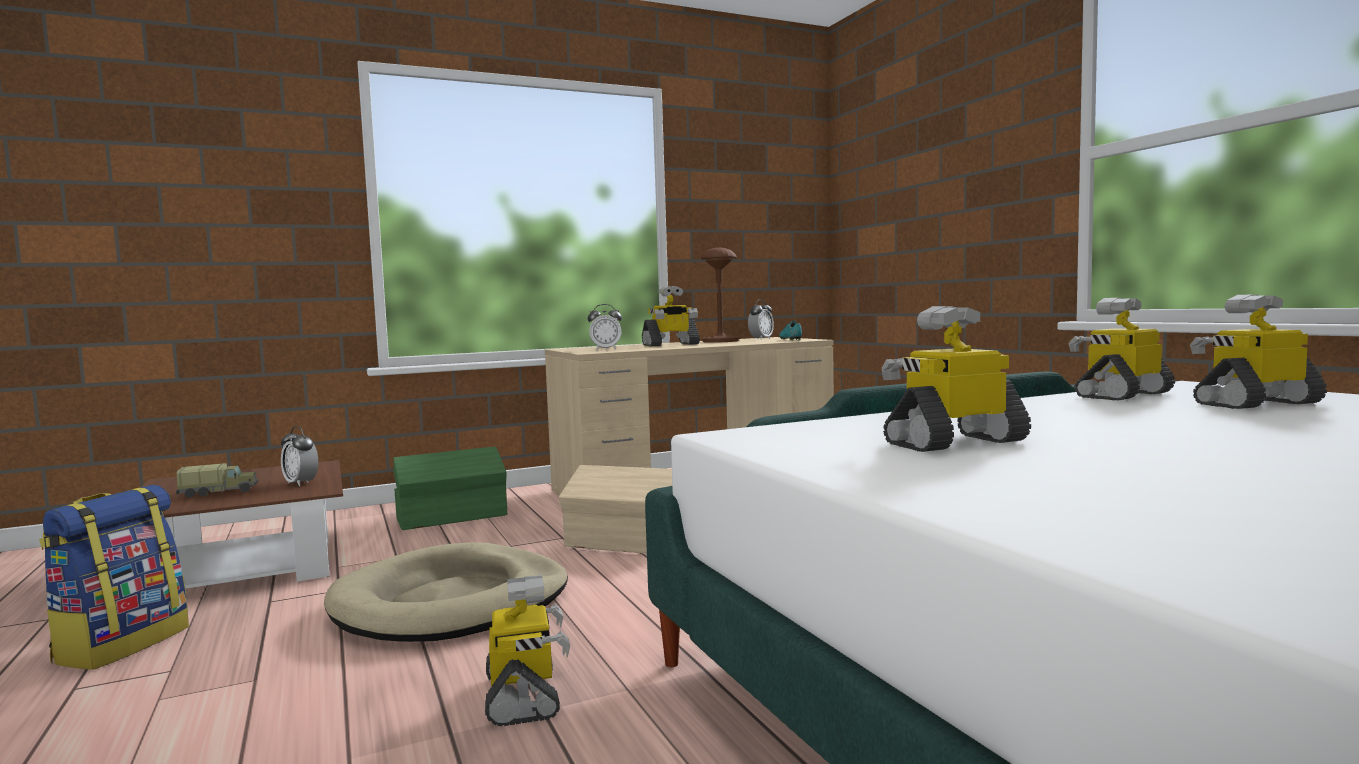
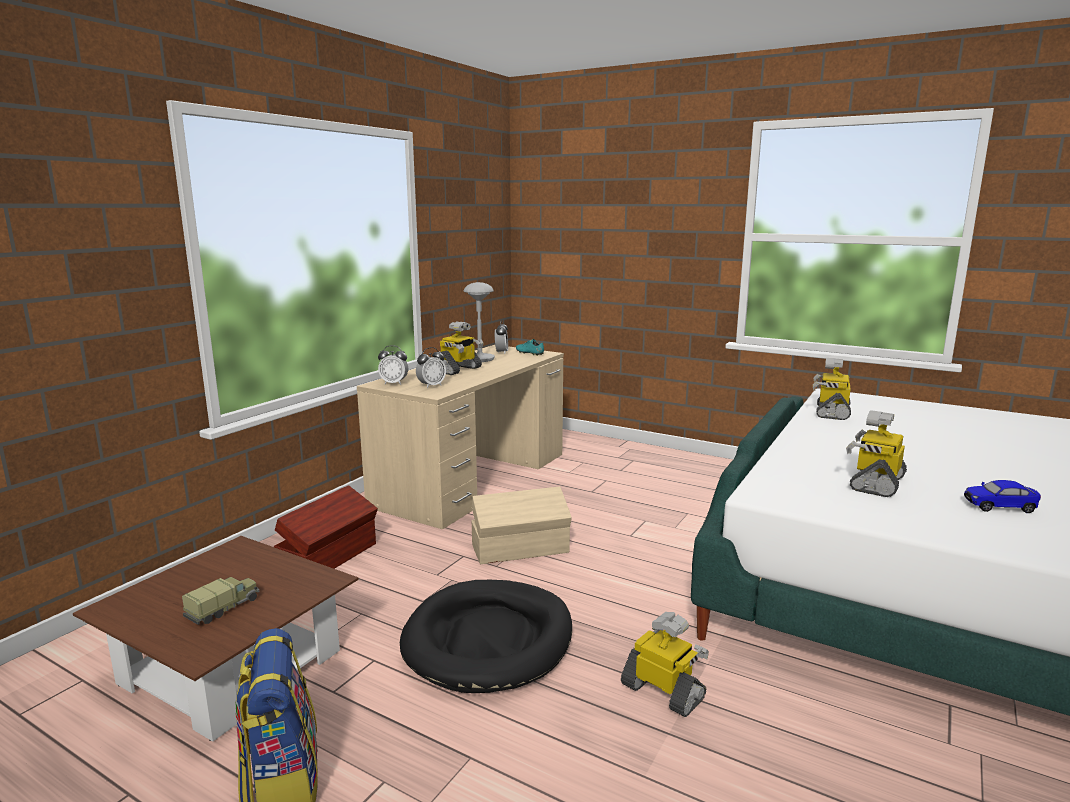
camera: 35 degrees left, 10 degrees up
alarm clock [281,426,318,487] -> alarm clock moved to [378,345,408,385]
beige dog bed [324,542,568,642] -> black dog bed [400,580,572,693]
green storage box [393,446,507,530] -> brown storage box [274,485,378,569]
brown table lamp [701,248,739,343] -> grey table lamp [464,282,495,362]
toy robot [1190,295,1327,409] -> none
none -> toy car [964,480,1041,513]

